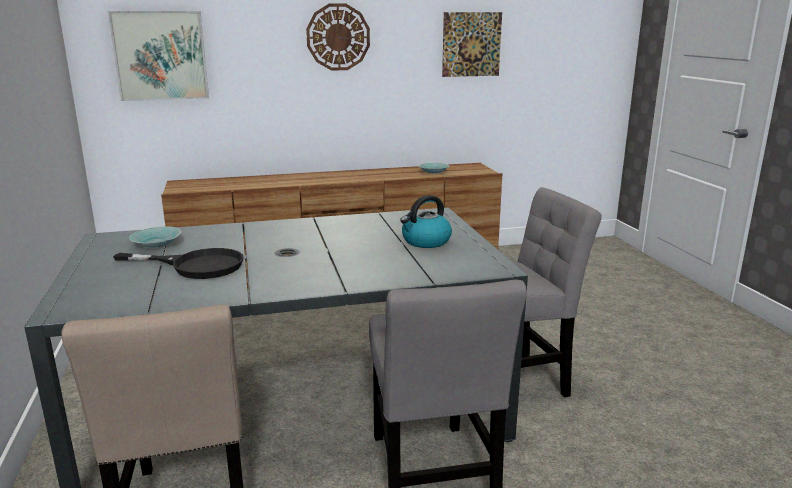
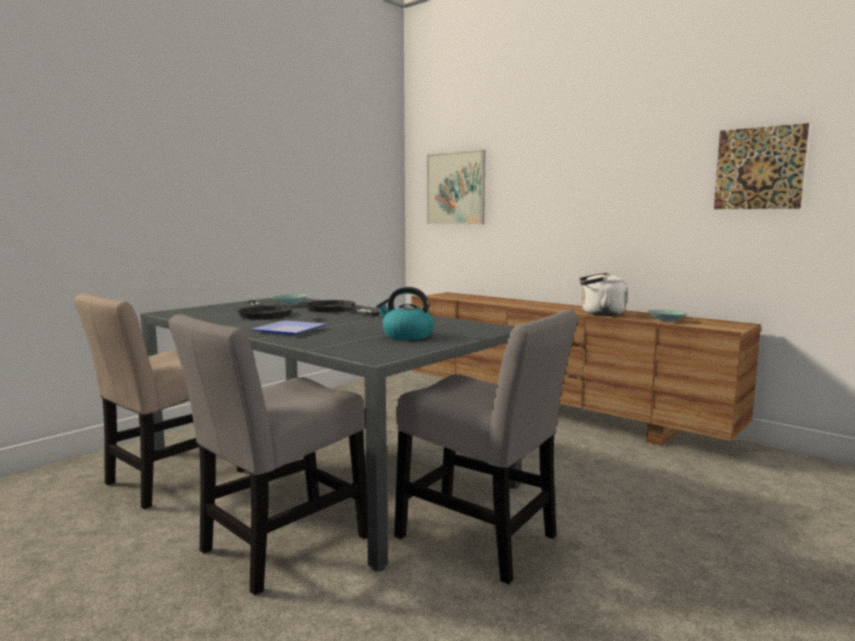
camera: 55 degrees right, 10 degrees down
wall clock [306,3,370,71] -> none
none -> plate [252,320,326,335]
none -> black frying pan [306,300,380,316]
none -> white kettle [579,272,627,316]

